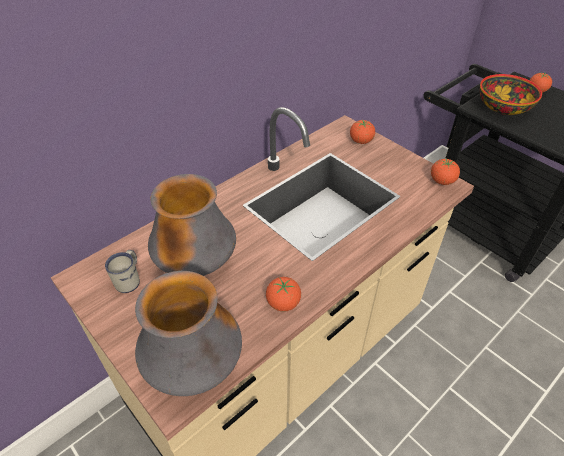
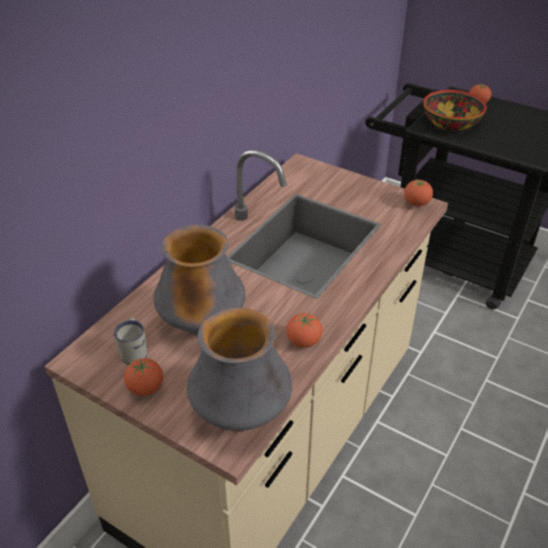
camera: 15 degrees left, 5 degrees down
tomato [350,120,375,144] -> tomato moved to [124,358,163,396]

